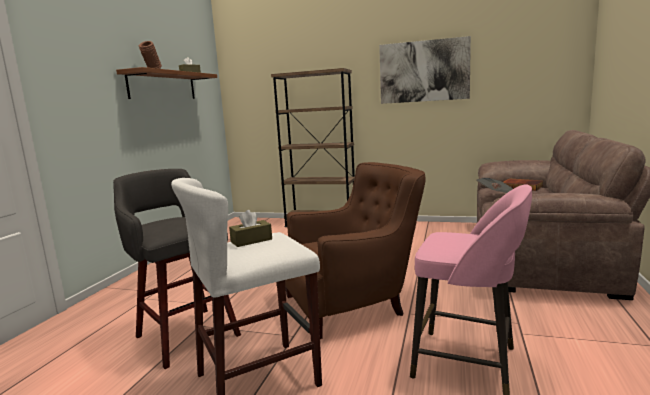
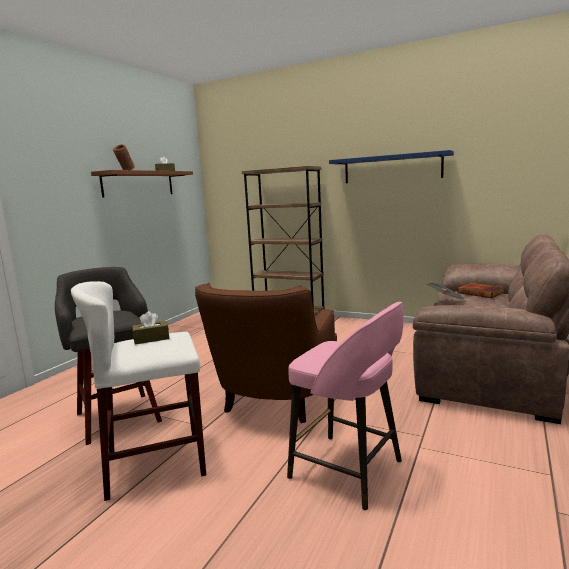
camera: 10 degrees right, 0 degrees up
brown armchair [285,162,426,339] -> brown armchair turned 120 degrees clockwise [195,283,337,423]
picture [379,36,471,104] -> blue shelf [329,150,454,183]

